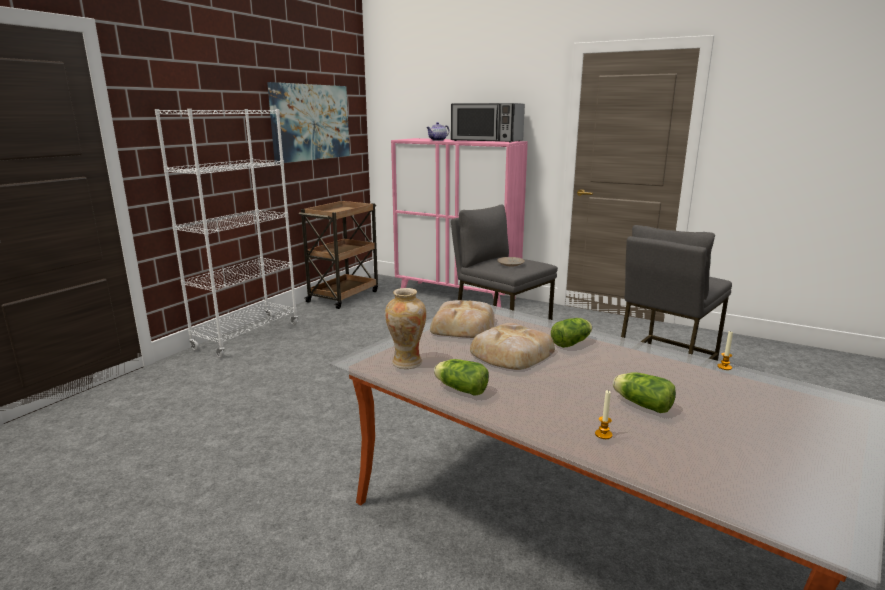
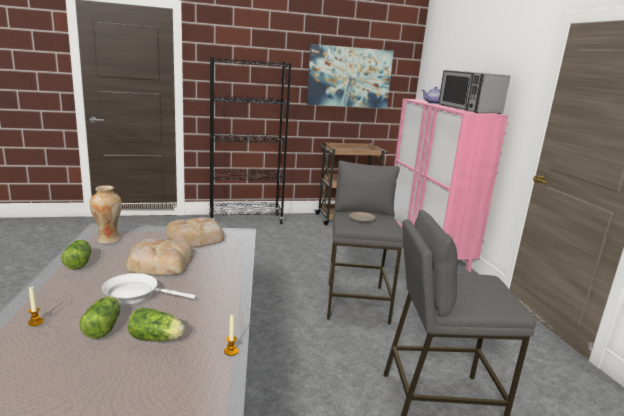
camera: 45 degrees right, 0 degrees up
white bookcase [155,109,298,358] -> black bookcase [209,57,291,224]
lettuce [551,318,592,348] -> lettuce moved to [128,308,185,341]
none -> white frying pan [102,273,196,305]

